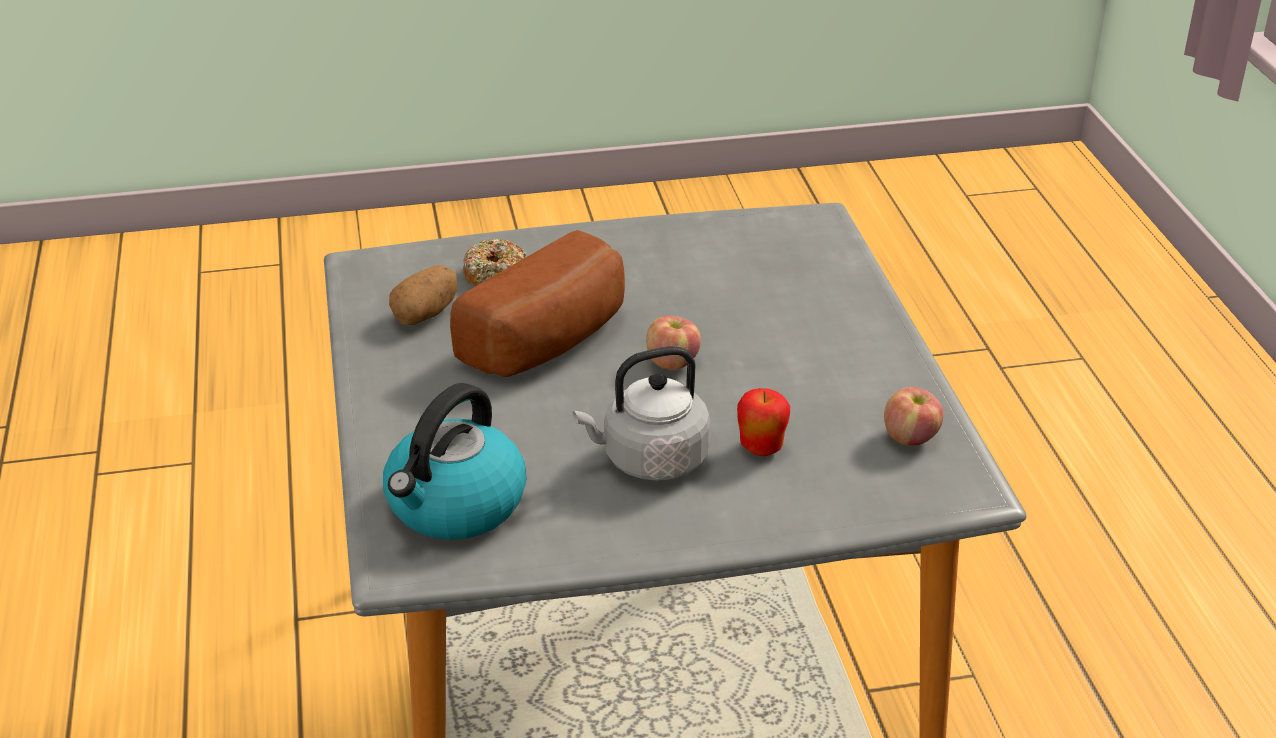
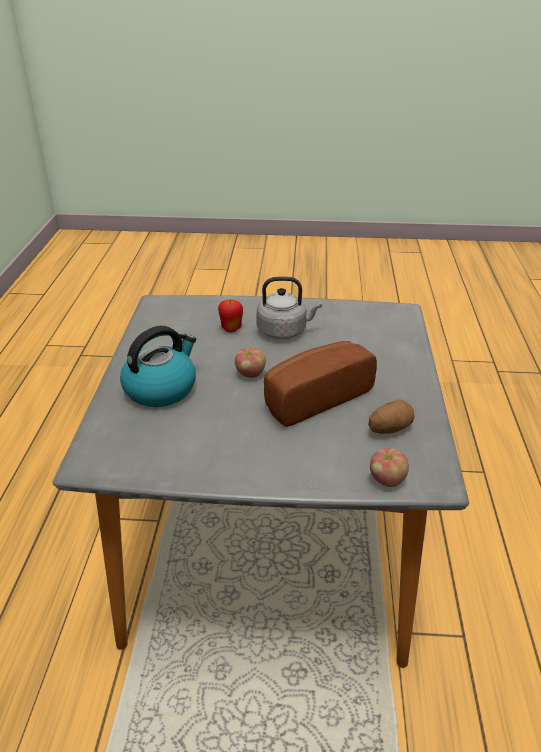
camera: 165 degrees left, 0 degrees up
kettle [383,383,526,540] -> kettle moved to [120,326,196,407]
donut [463,239,526,286] -> none
apple [884,387,943,446] -> apple moved to [370,448,409,487]

